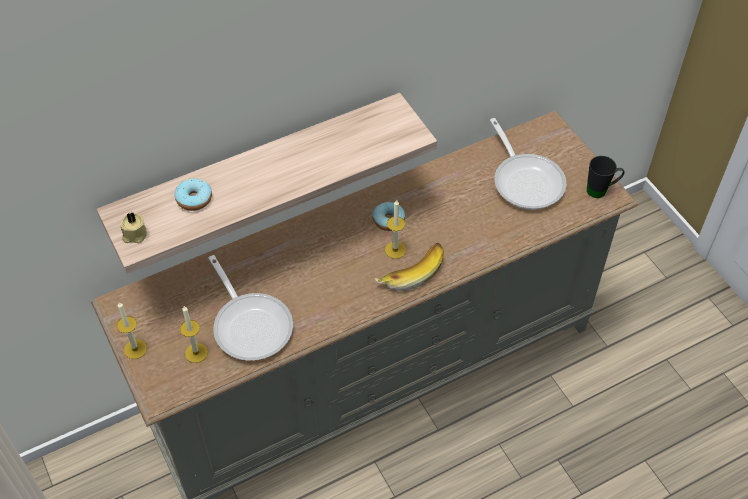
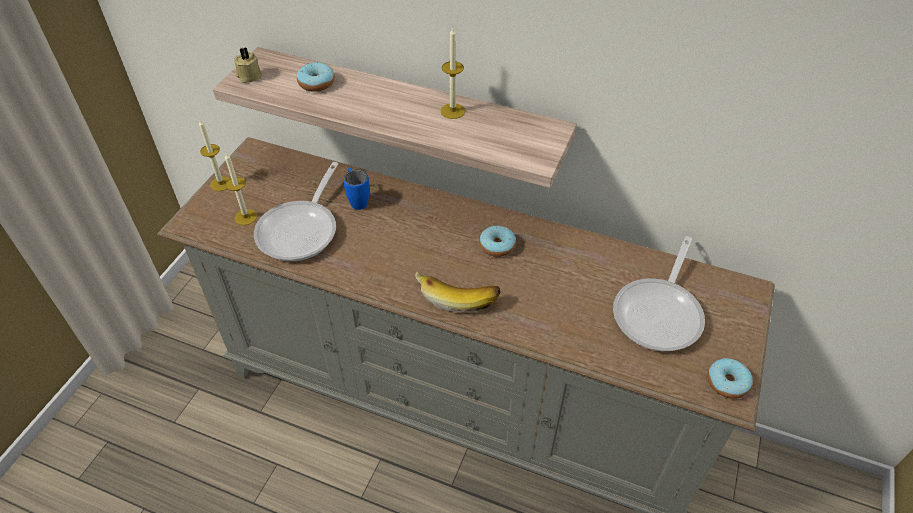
camera: 50 degrees right, 5 degrees down
candle [385,200,406,259] -> candle moved to [440,27,465,119]
black mug [587,156,625,198] -> donut [708,358,753,399]
none -> blue mug [343,167,370,210]

